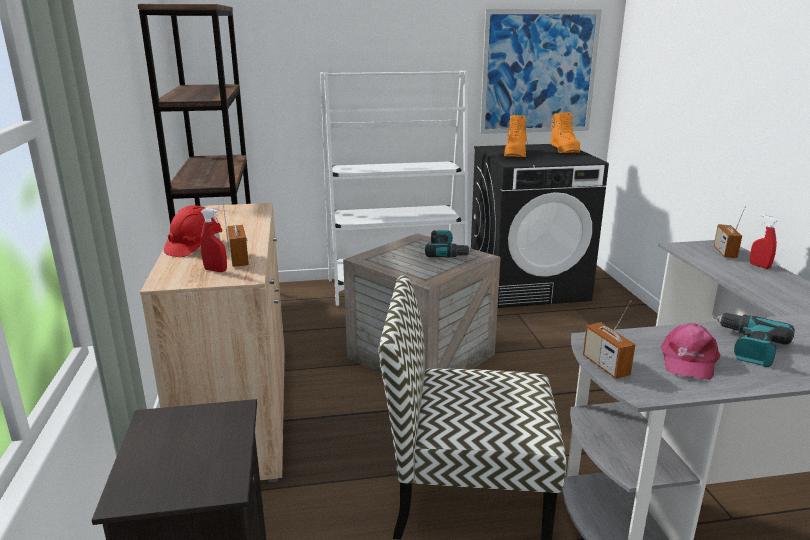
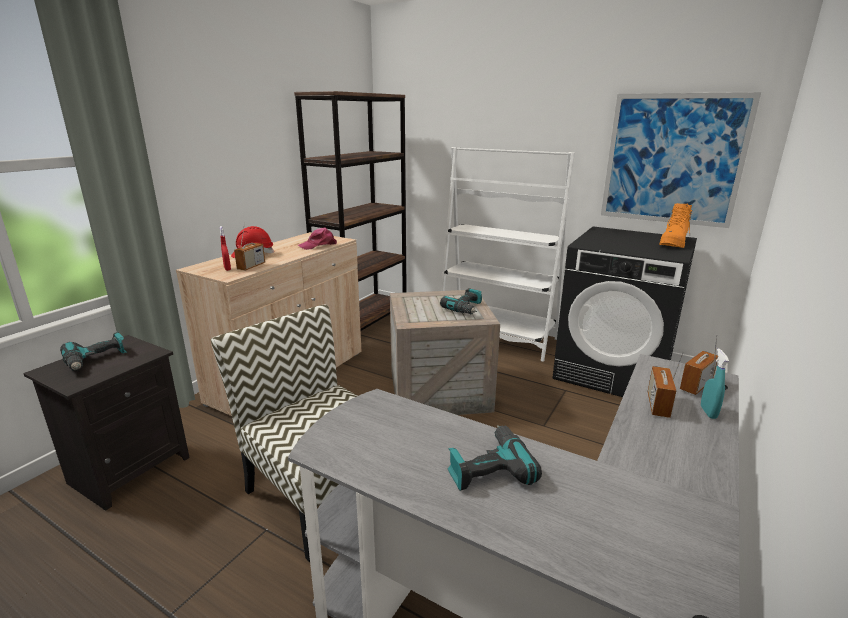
camera: 40 degrees right, 0 degrees up
orange boot [504,115,528,157] -> none
radio [583,300,635,379] -> radio moved to [648,351,684,418]
pink cap [661,323,720,380] -> pink cap moved to [298,227,337,250]
red spray bottle [750,214,779,269] -> turquoise spray bottle [701,349,729,419]
none -> power drill [60,332,128,371]

